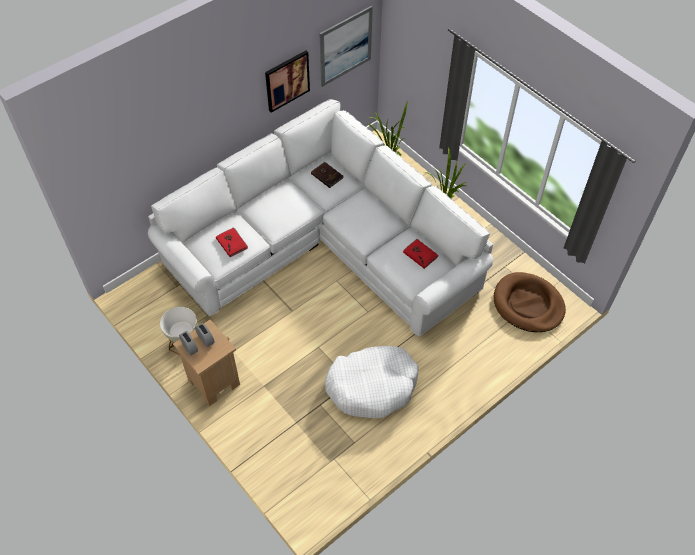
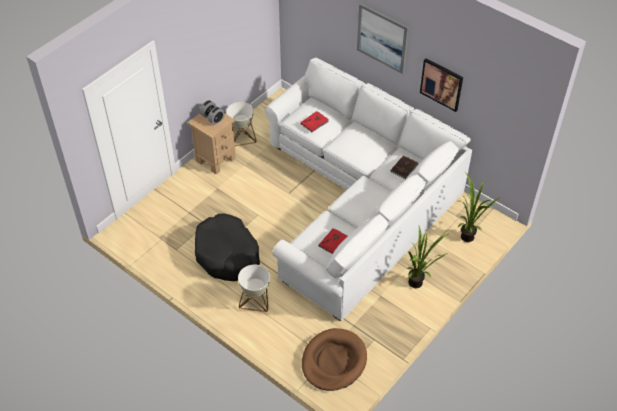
camera: 80 degrees right, 5 degrees down
picture [320,6,373,87] -> picture moved to [357,3,409,74]
white dog bed [325,346,419,418] -> black dog bed [195,214,260,281]
none -> planter [238,265,270,312]

